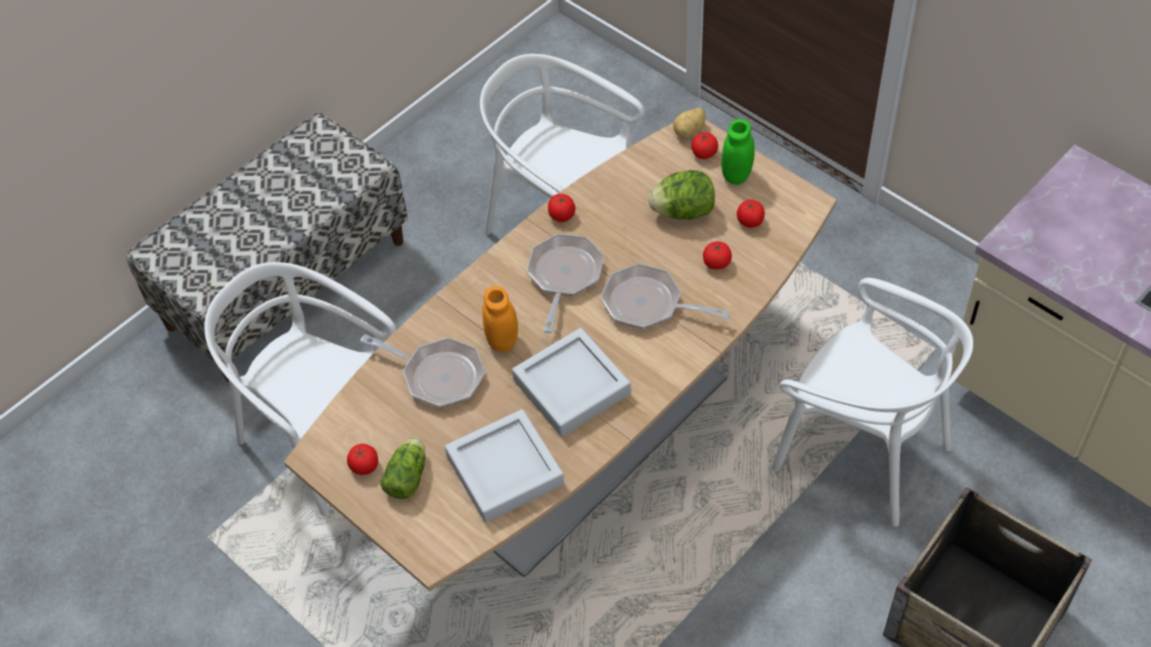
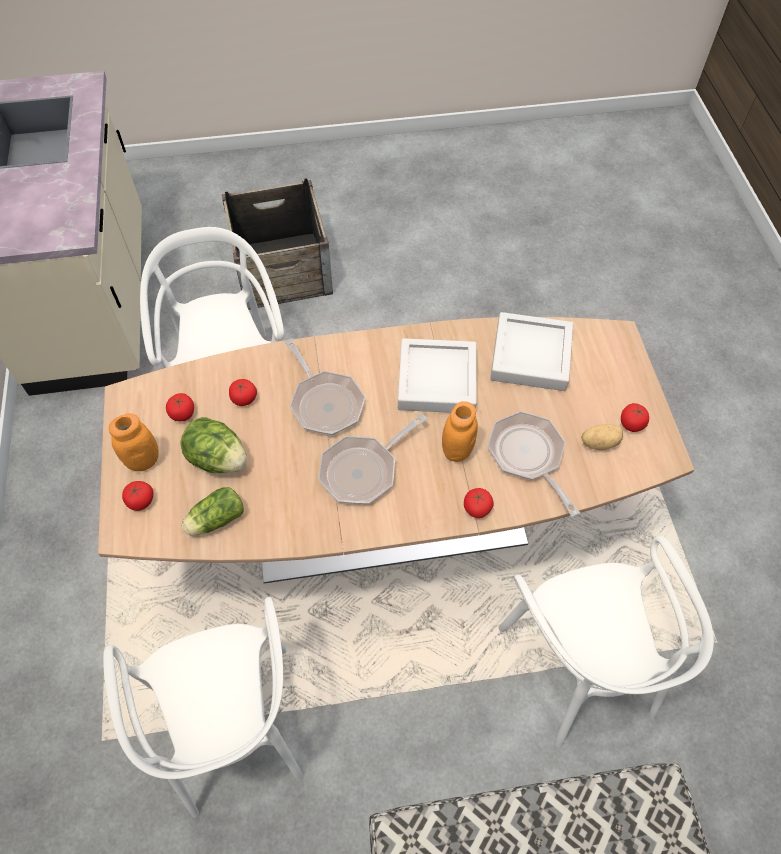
camera: 145 degrees left, 5 degrees up
lettuce [380,438,425,499] -> lettuce moved to [182,487,244,536]
tomato [548,194,575,222] -> tomato moved to [464,488,494,518]
potato [673,108,706,138] -> potato moved to [581,424,623,450]
green jar [721,119,755,185] -> orange jar [109,413,159,471]

